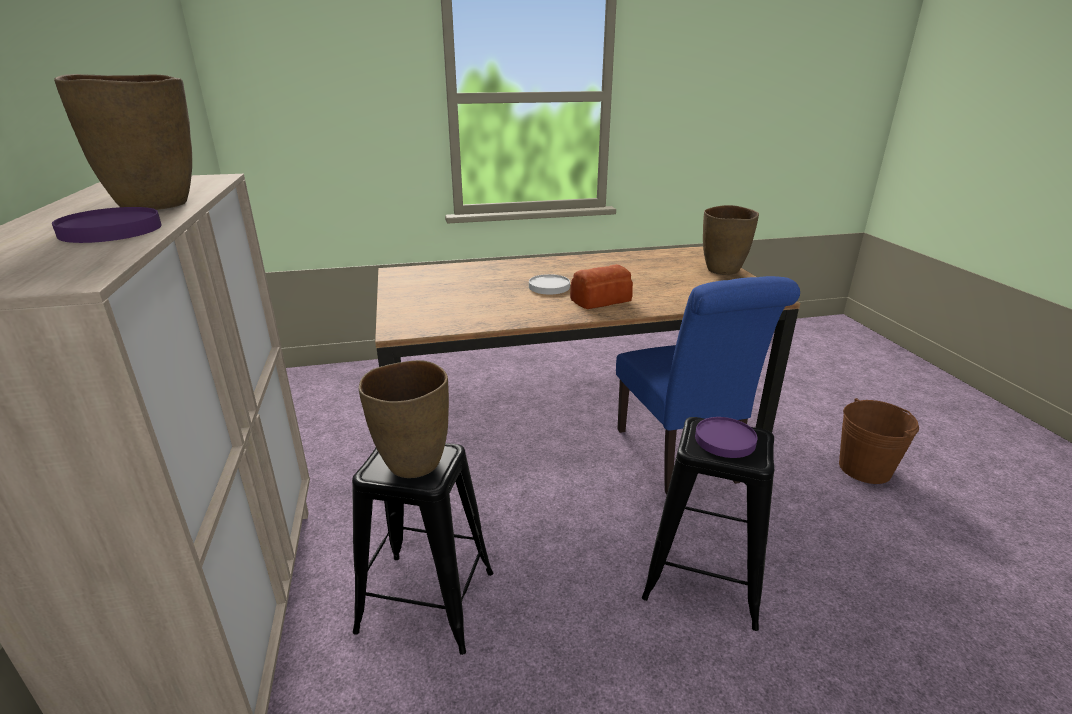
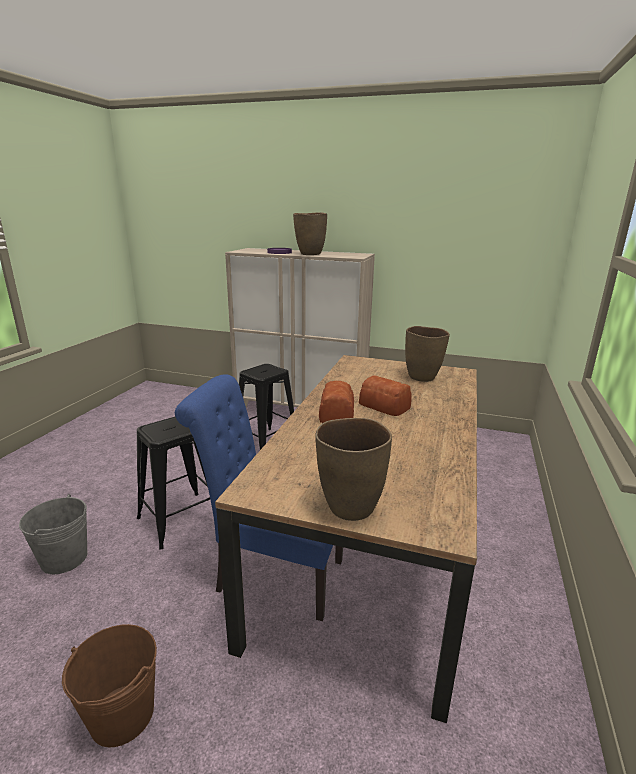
camera: 120 degrees right, 5 degrees down
brown vase [359,360,449,478] -> brown vase moved to [405,326,450,382]
white plate [529,274,570,294] -> bread [359,375,411,416]
purple plate [695,417,757,458] -> none
none -> grey bucket [19,494,88,574]

